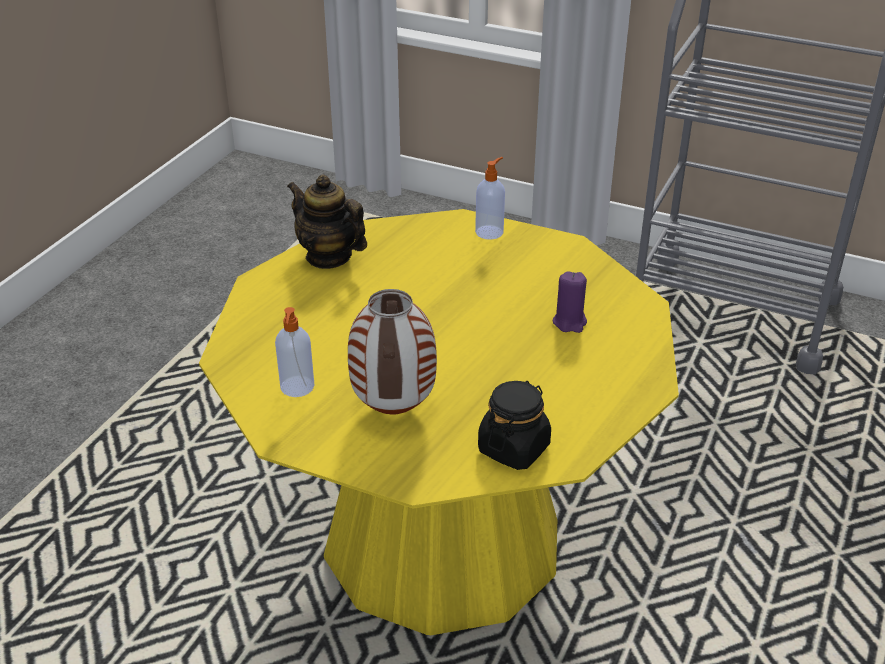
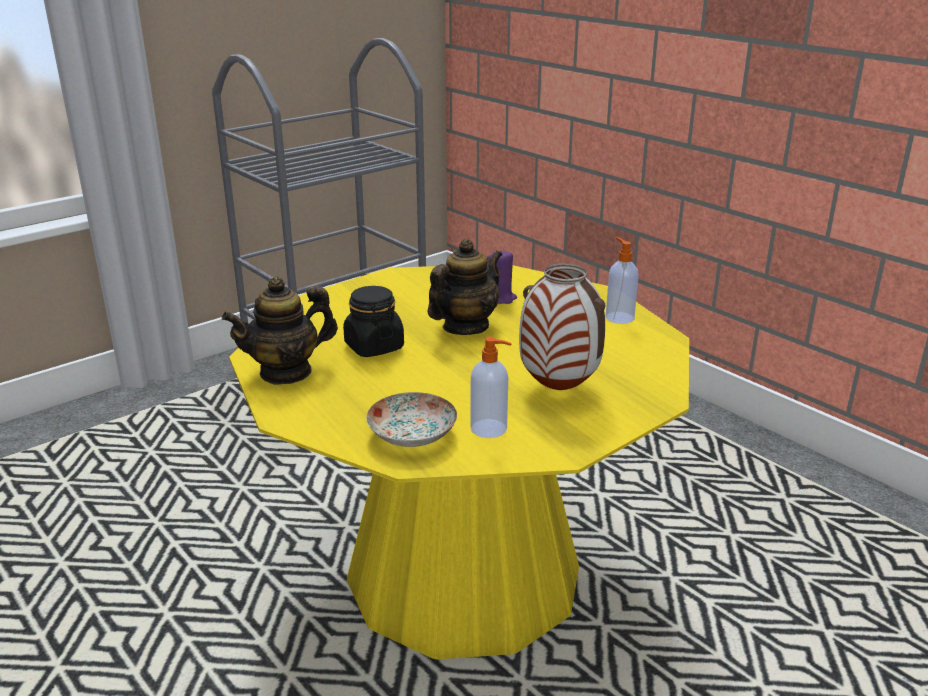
camera: 65 degrees left, 10 degrees down
soap dispenser [475,157,505,240] -> soap dispenser moved to [606,237,639,324]
black jar [478,381,551,470] -> black jar moved to [343,286,404,357]
none -> plate [366,392,457,447]
none -> teapot [427,239,503,335]

